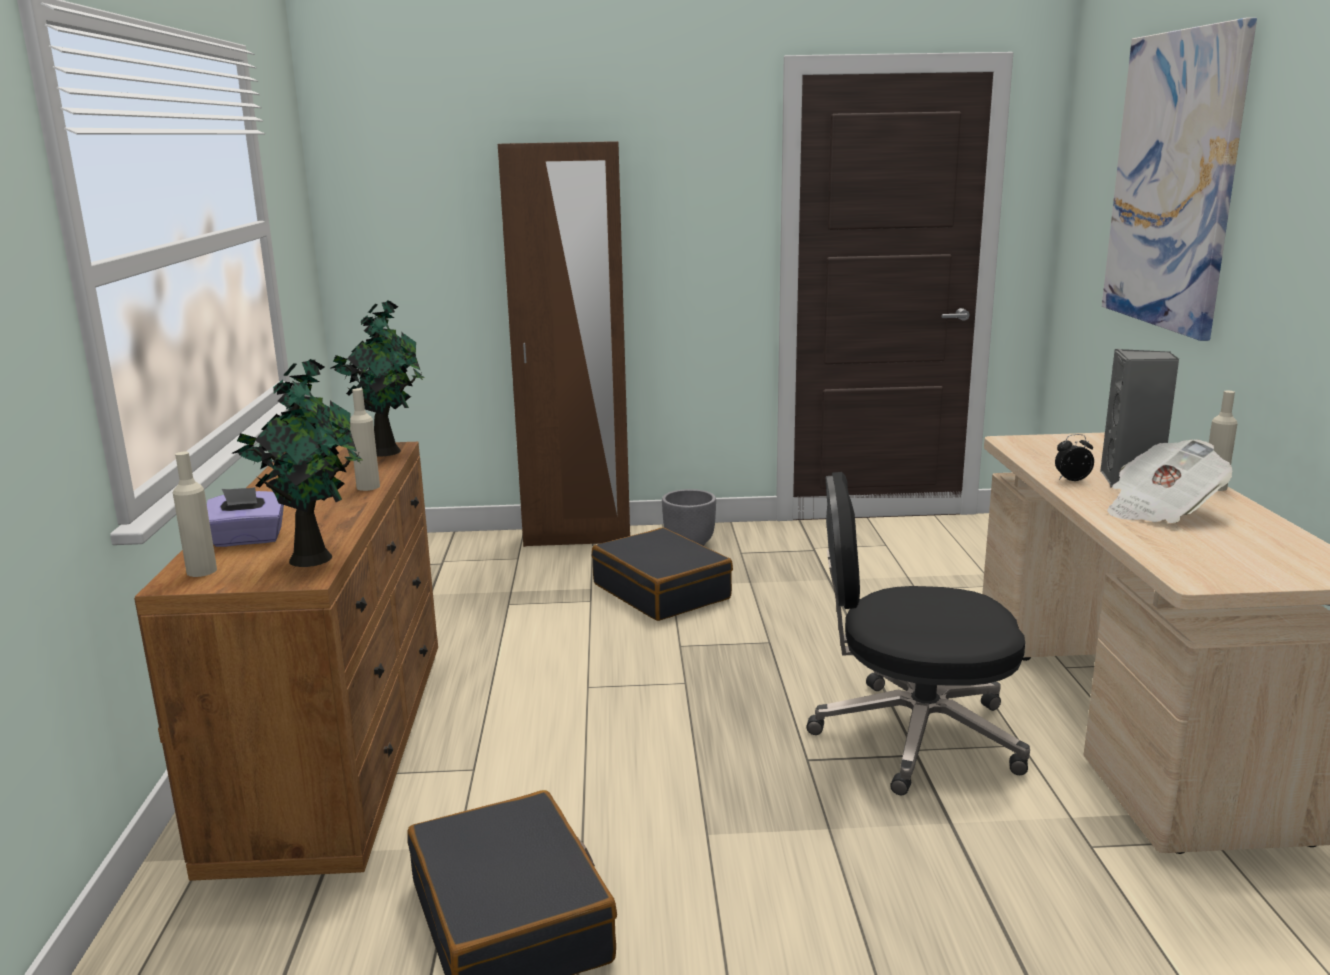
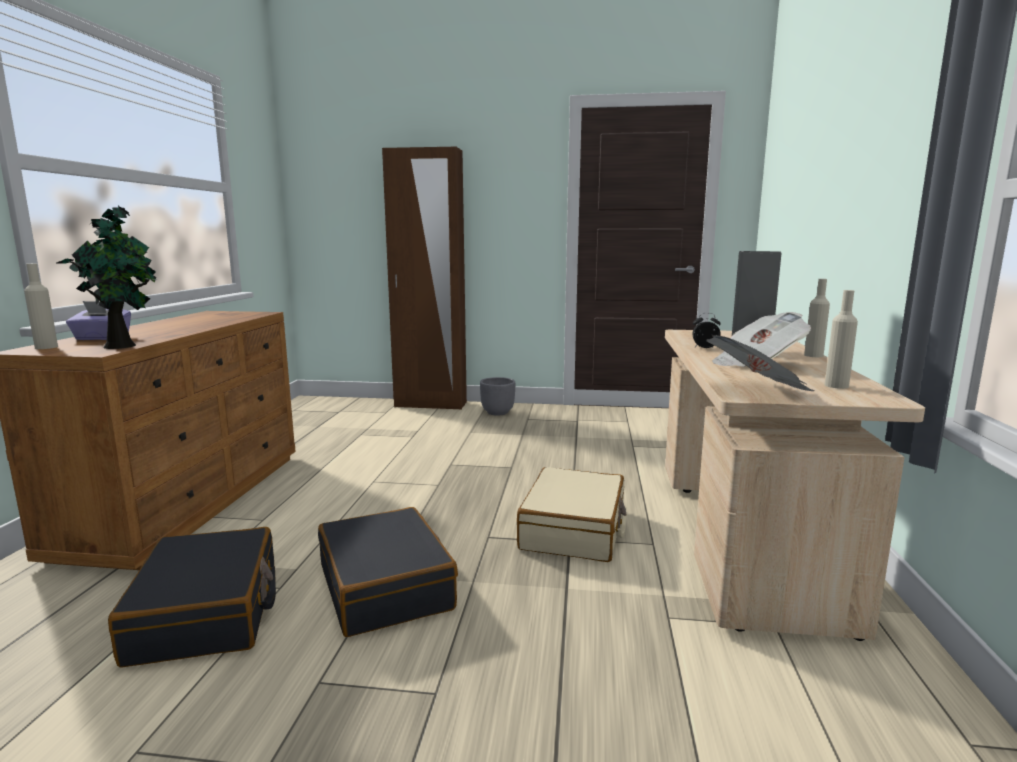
camera: 10 degrees right, 5 degrees down
potted plant [331,300,425,456] -> none
beige bottle [350,388,380,491] -> beige bottle moved to [825,290,858,389]
black suitcase [592,528,733,621] -> black suitcase moved to [318,507,458,637]
black office chair [807,472,1030,795] -> beige suitcase [517,467,626,562]
picture [1102,17,1257,341] -> none
none -> newspaper [706,335,815,391]

